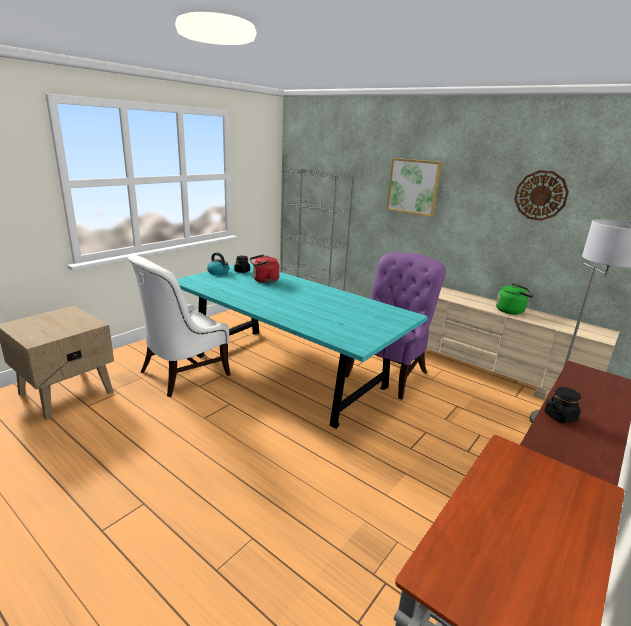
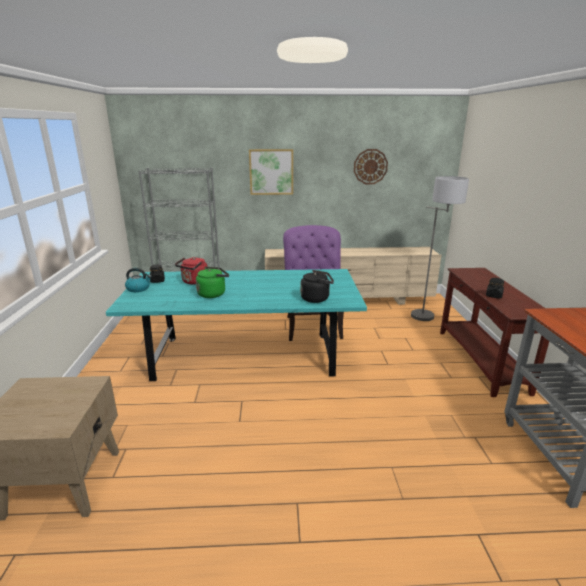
camera: 40 degrees left, 0 degrees up
white chair [128,255,231,397] -> none
green kettle [496,283,534,315] -> green kettle moved to [196,267,229,298]
none -> black kettle [300,270,334,303]

